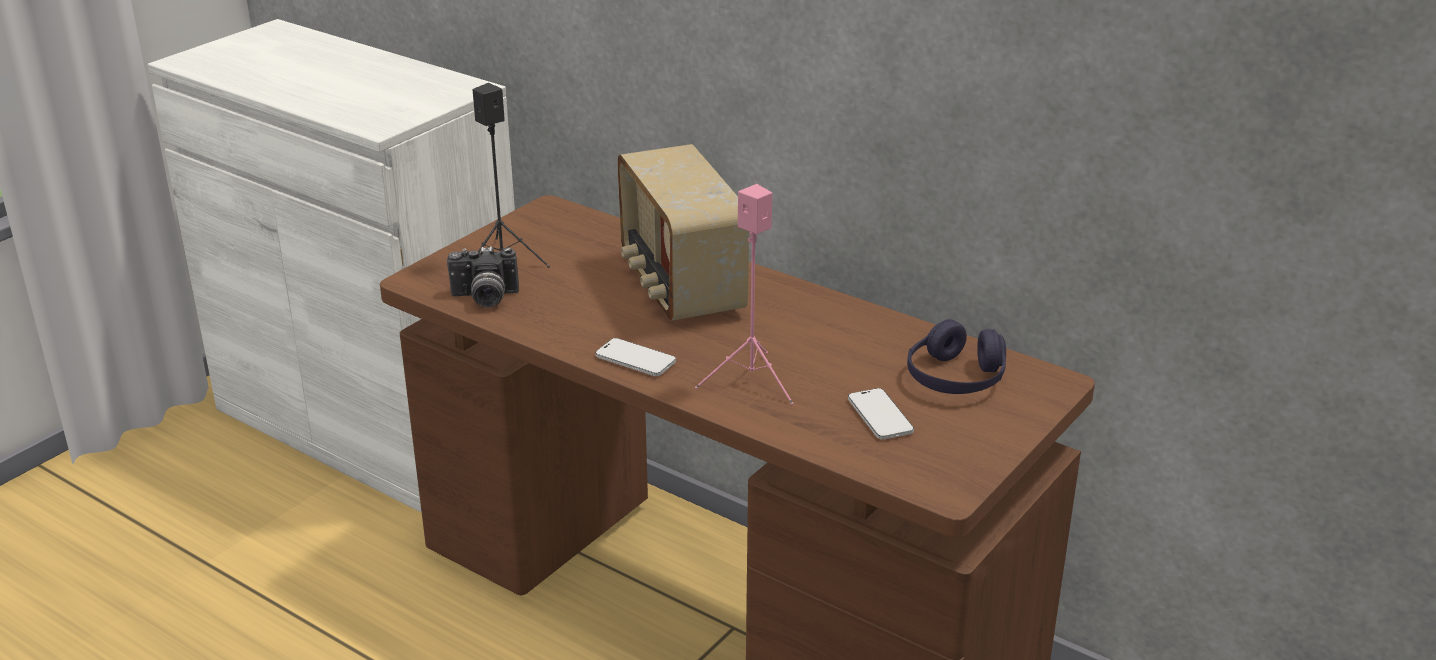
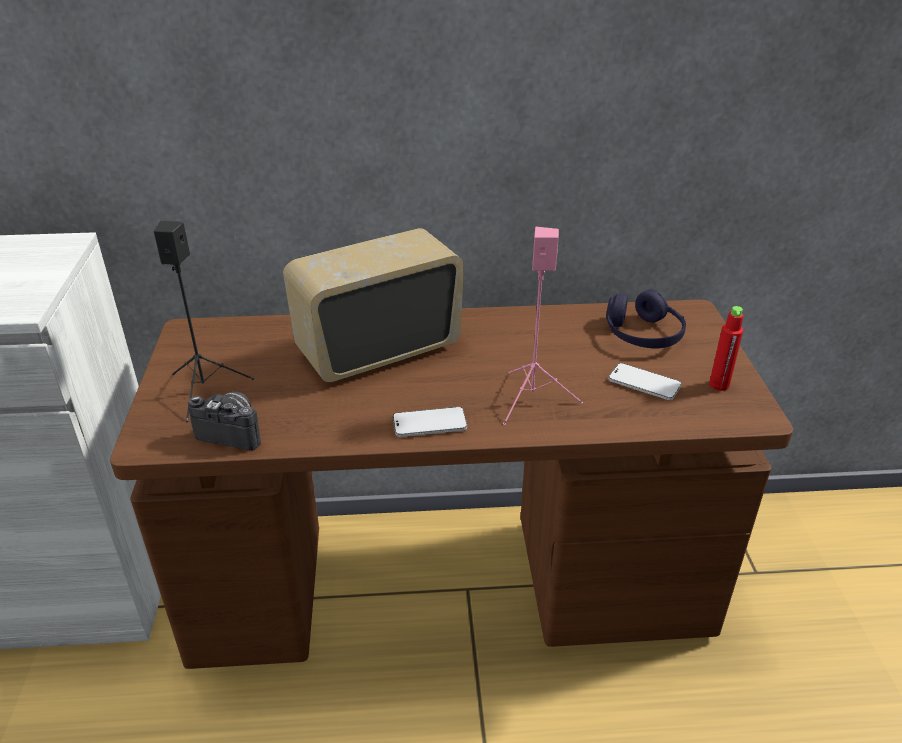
camera: 40 degrees left, 5 degrees up
camera [447,246,519,307] -> camera turned 120 degrees counterclockwise [188,392,261,450]
radio [617,144,749,321] -> radio turned 120 degrees clockwise [283,228,464,382]
none -> red bottle [709,306,743,391]

